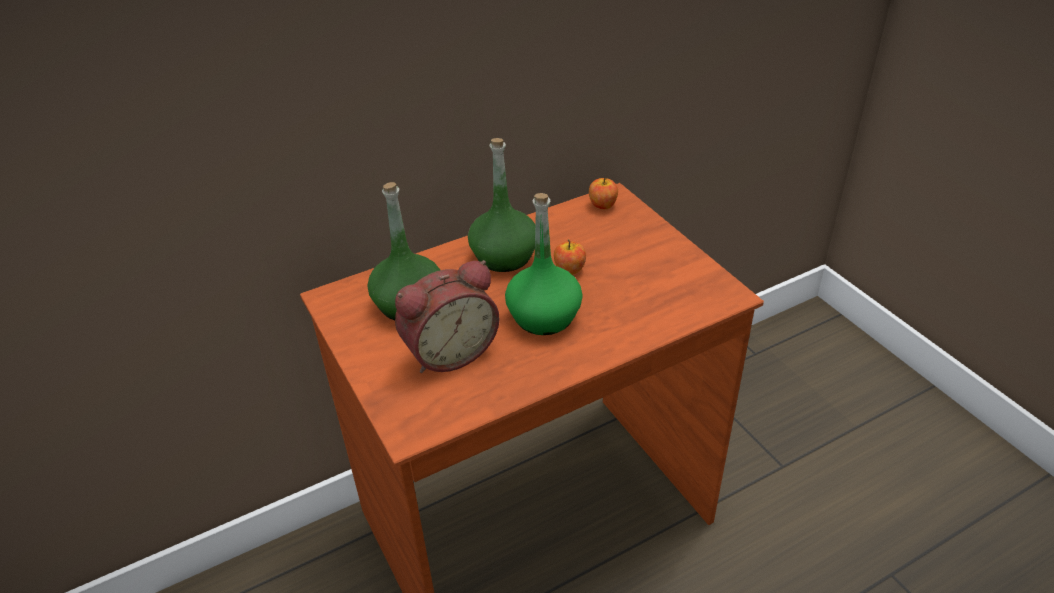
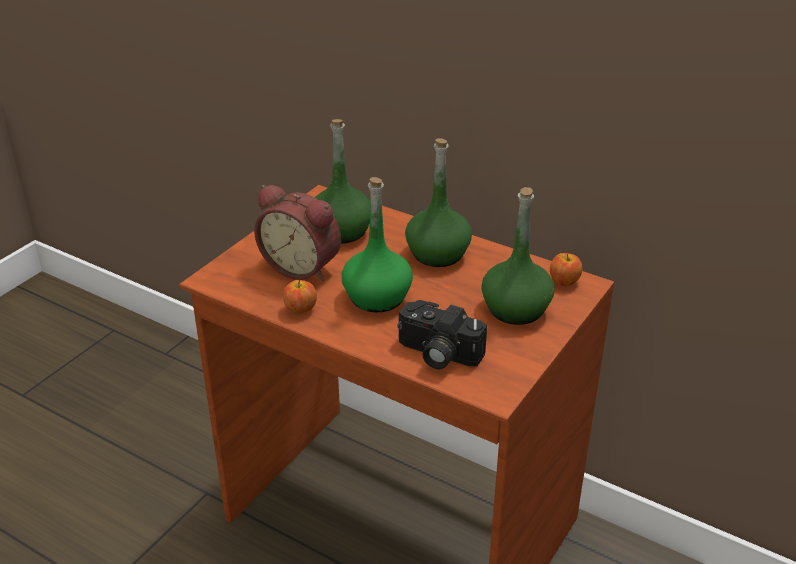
camera: 60 degrees right, 5 degrees down
apple [554,239,586,275] -> apple moved to [283,278,317,314]
none -> camera [397,300,487,369]
none -> green bottle [481,187,554,325]

